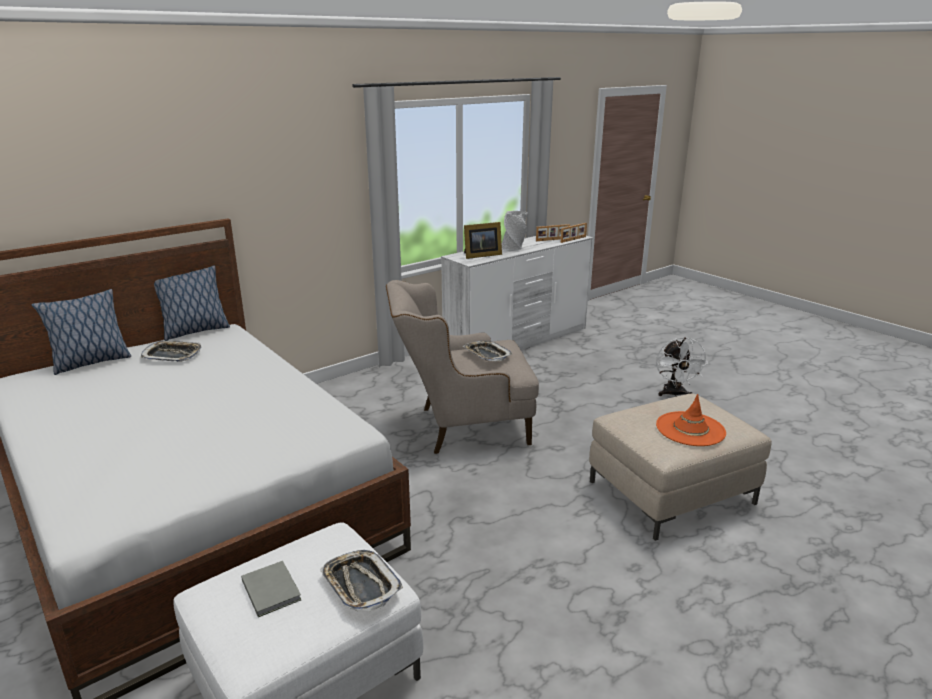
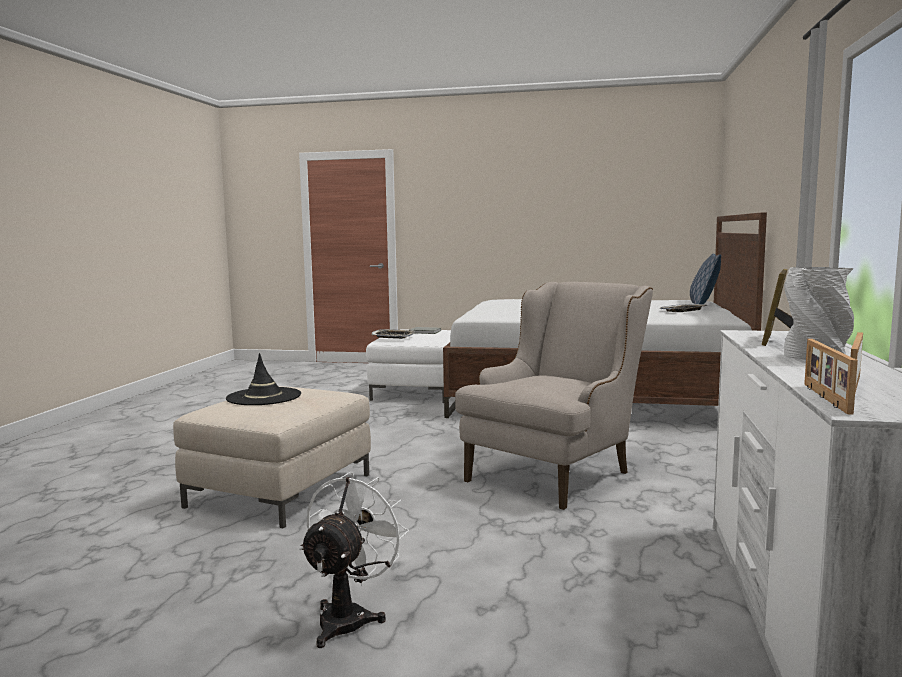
camera: 140 degrees right, 15 degrees down
pillow [154,265,230,341] -> none
tray [463,341,512,361] -> none
white fan [656,337,709,397] -> white fan turned 60 degrees clockwise [299,471,409,648]
orange hat [656,394,726,446] -> black hat [226,353,301,405]

